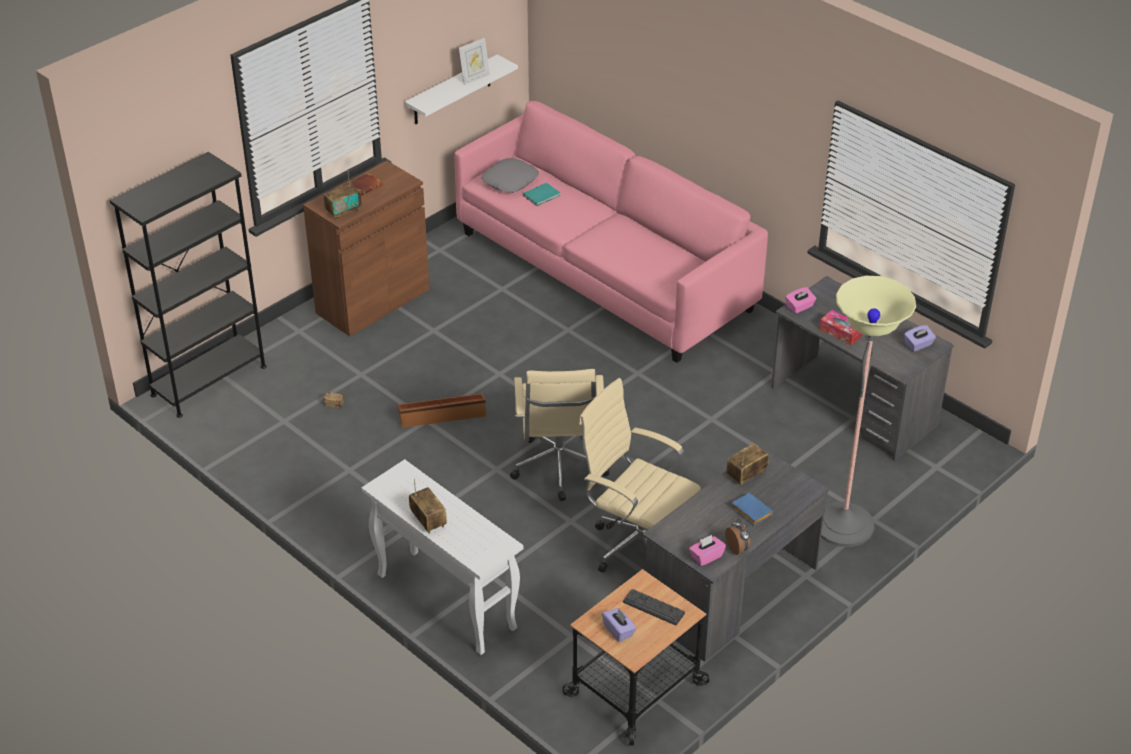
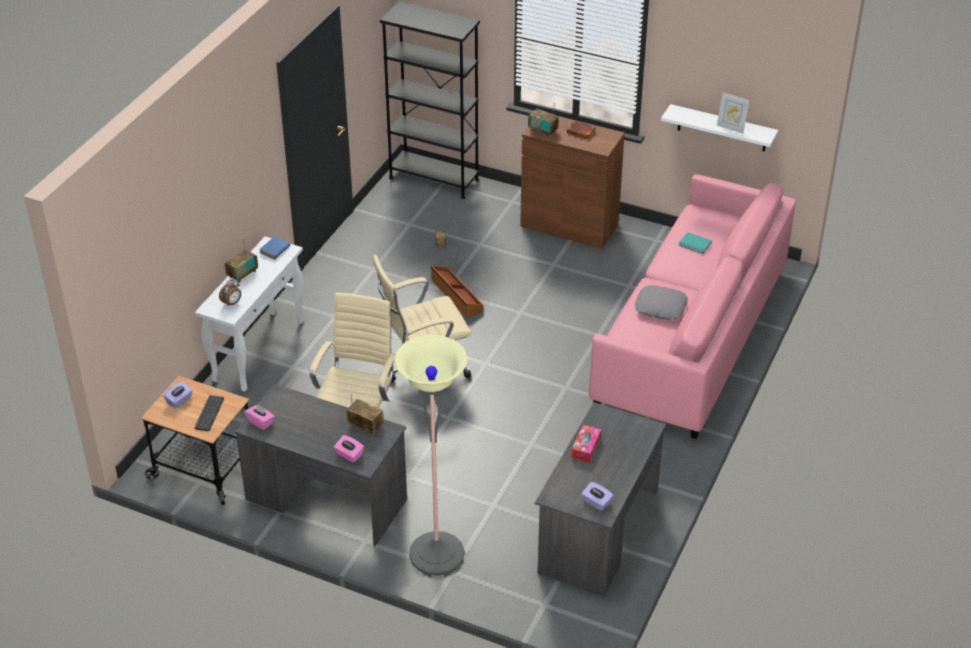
camera: 70 degrees right, 0 degrees up
grey pillow [481,158,539,193] -> grey pillow moved to [635,285,688,319]
alarm clock [725,519,751,555] -> alarm clock moved to [219,280,241,306]
blue book [731,493,773,525] -> blue book moved to [259,236,290,260]
pink tissue box [785,287,816,314] -> pink tissue box moved to [334,435,364,463]

